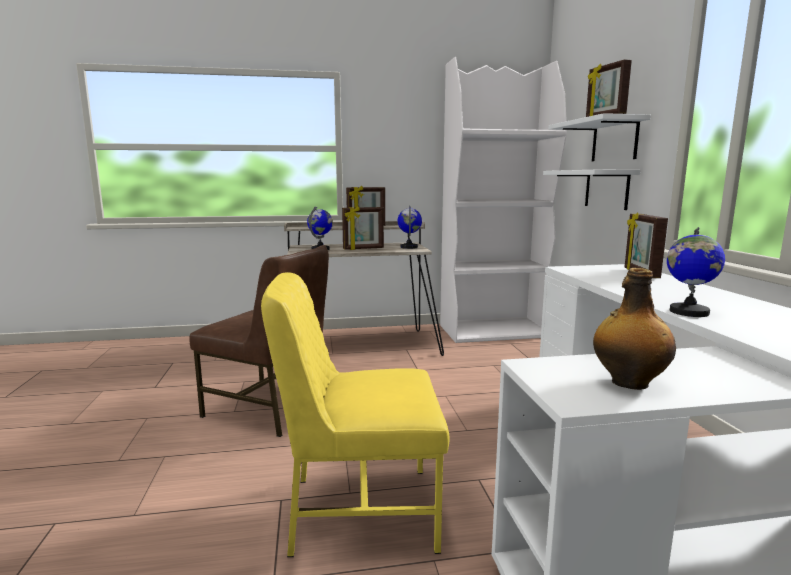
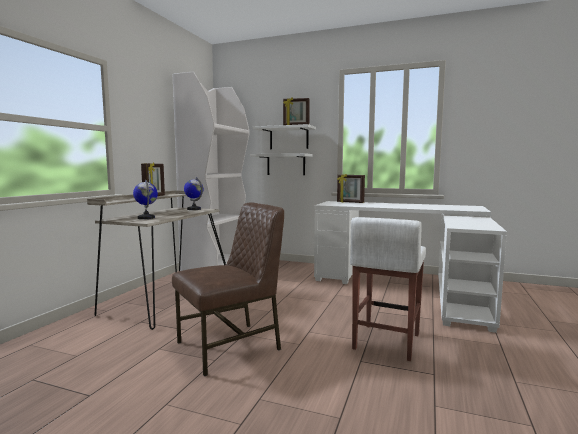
camera: 60 degrees left, 5 degrees down
yellow chair [261,272,450,557] -> white stool [350,217,426,361]
picture frame [342,206,384,250] -> none
bottle [593,268,676,390] -> none
globe [667,227,725,317] -> none

